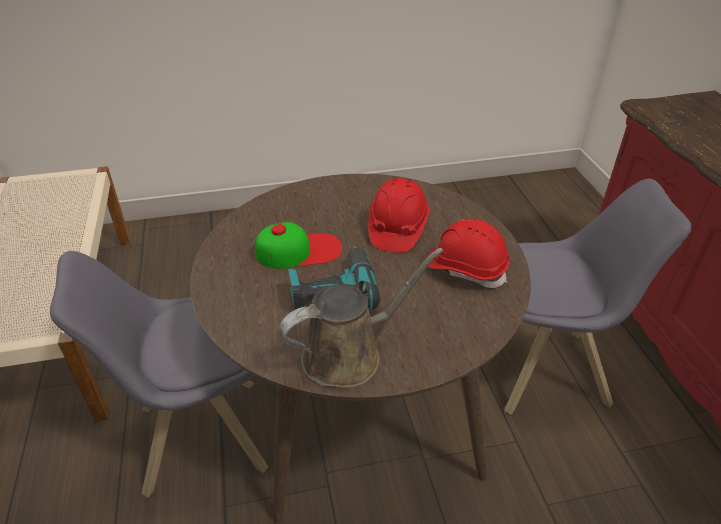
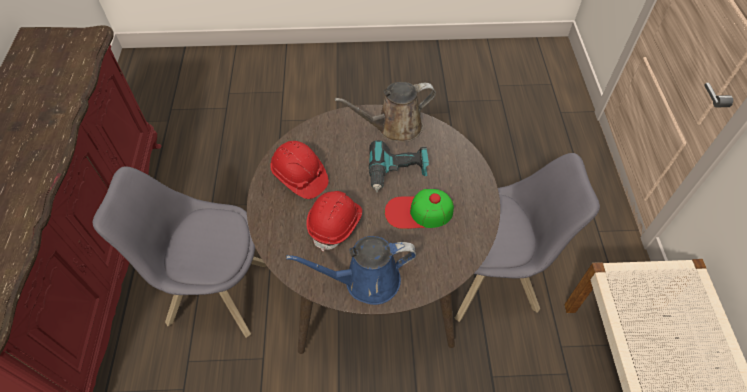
camera: 170 degrees left, 15 degrees up
none -> blue watering can [286,236,416,305]

